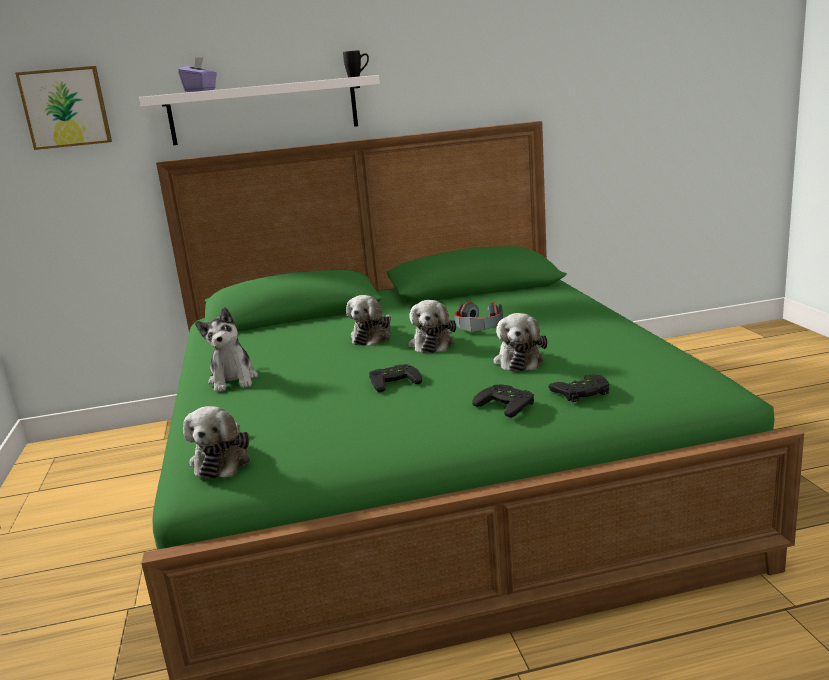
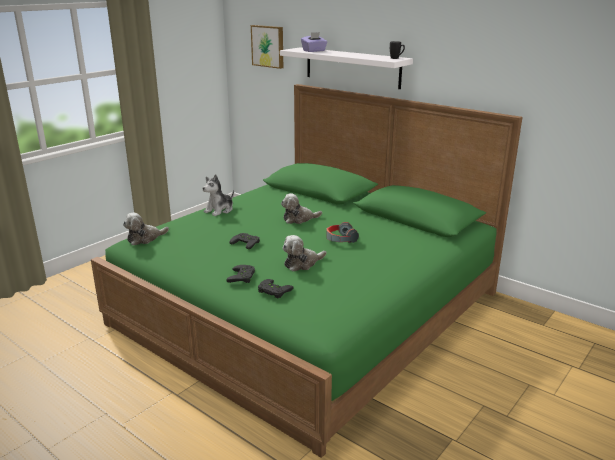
camera: 50 degrees right, 5 degrees up
plush toy [408,300,456,353] -> none

